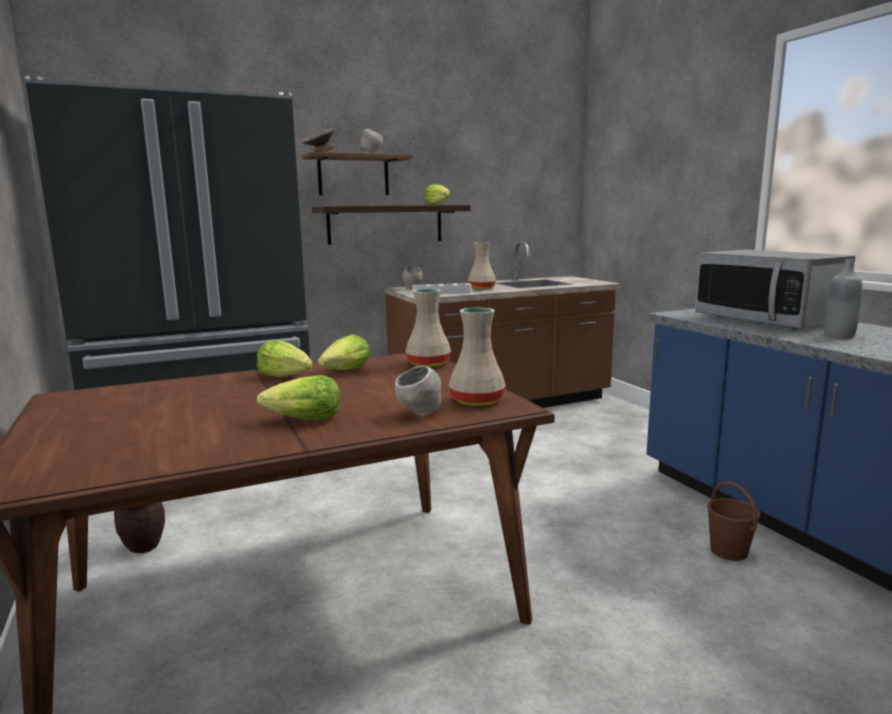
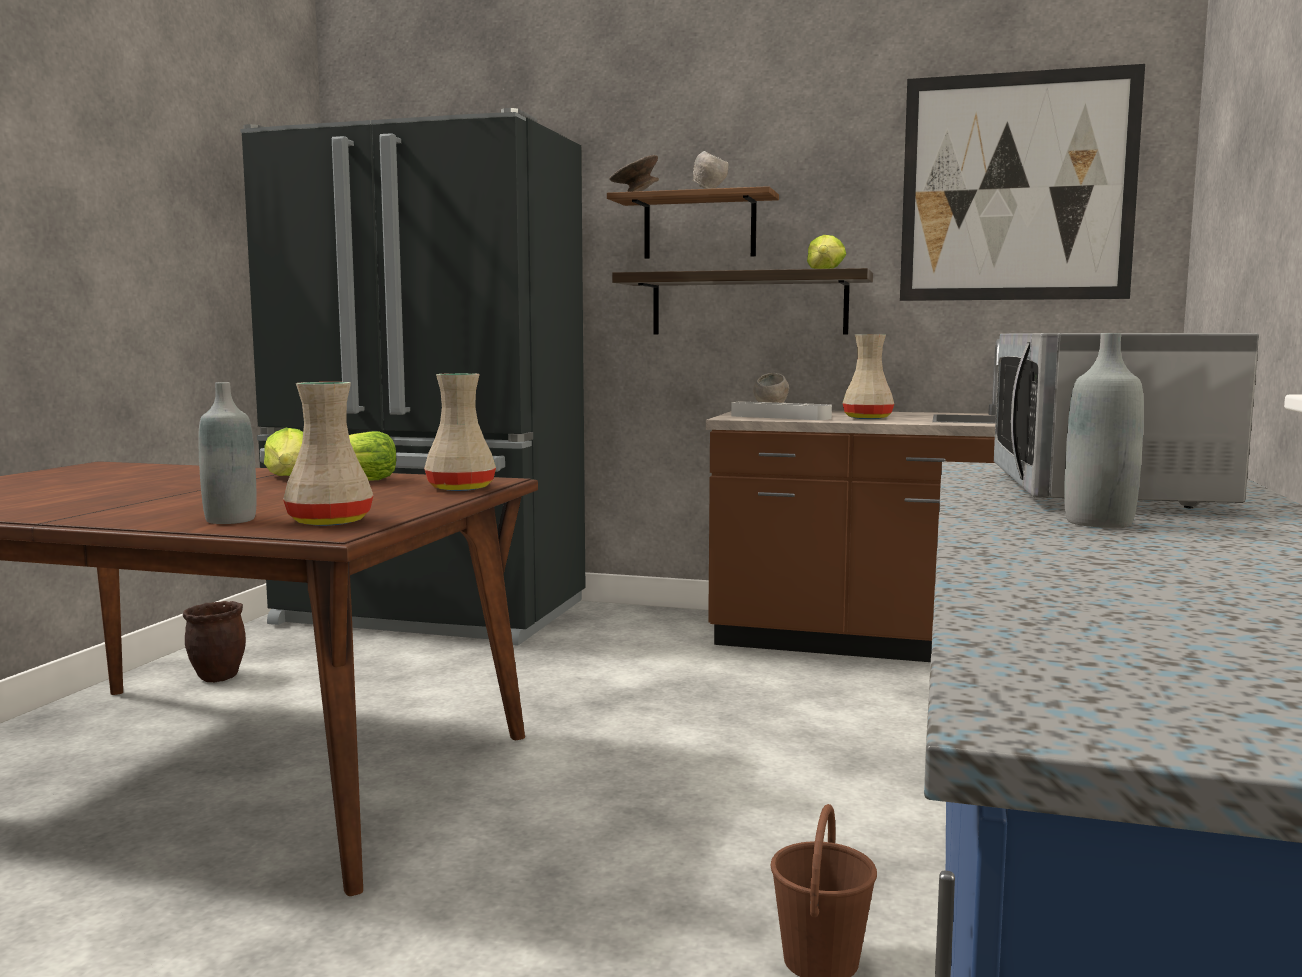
camera: 40 degrees right, 5 degrees down
lettuce [257,375,340,420] -> none
grey bowl [395,366,441,416] -> grey bottle [198,382,257,524]
none -> picture [900,64,1145,301]

